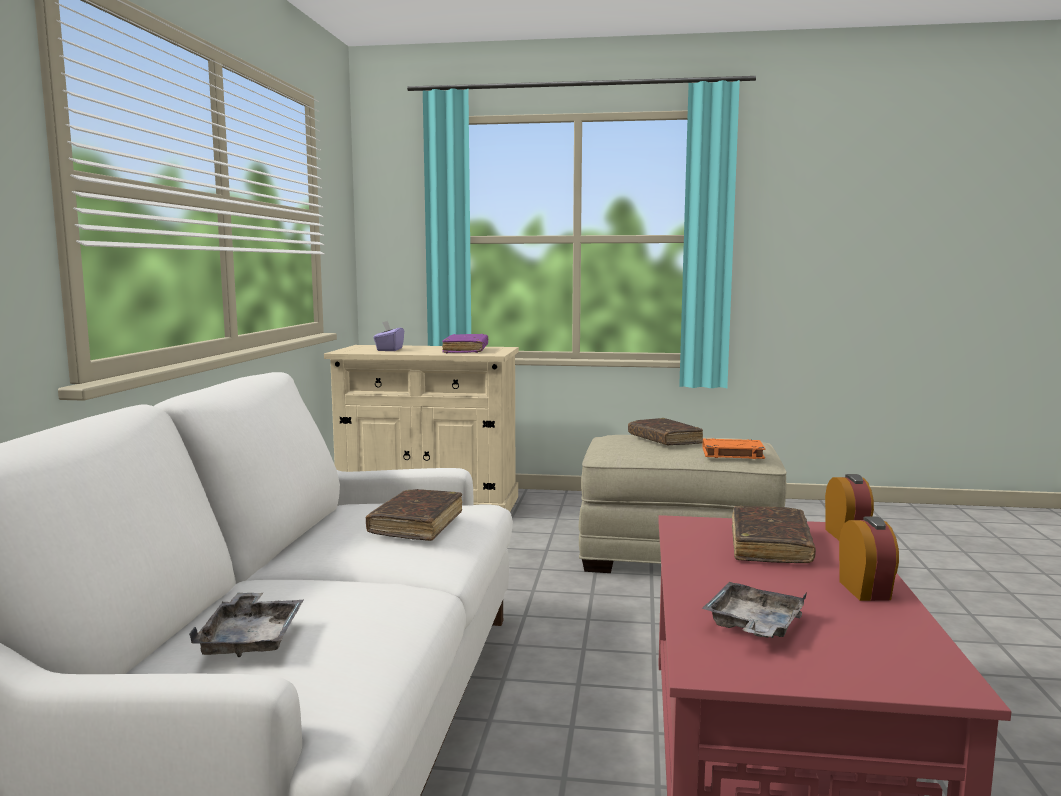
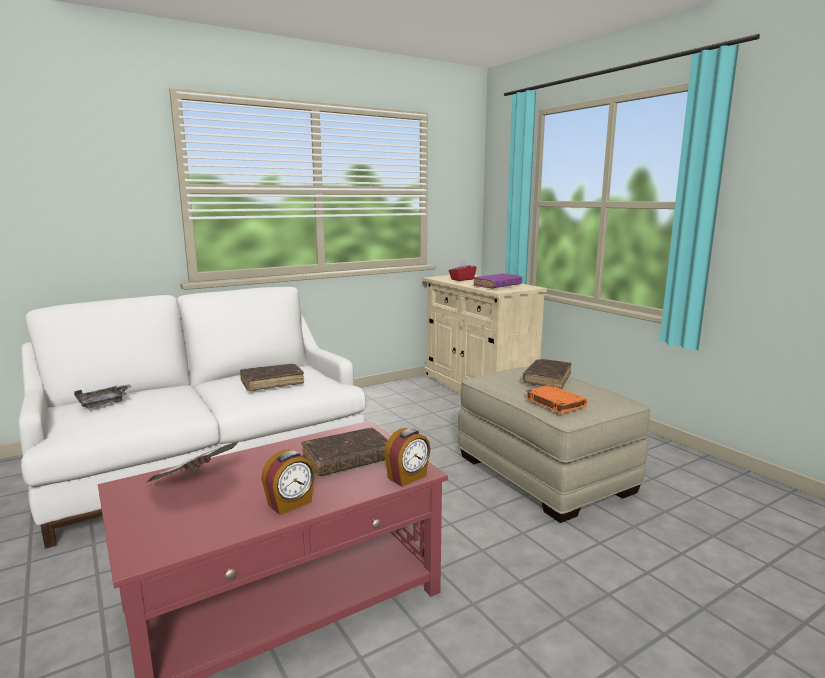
camera: 50 degrees right, 5 degrees up
purple tissue box [373,321,404,351] -> red tissue box [449,260,477,281]
grey tray [702,582,807,638] -> newspaper [146,442,239,483]

